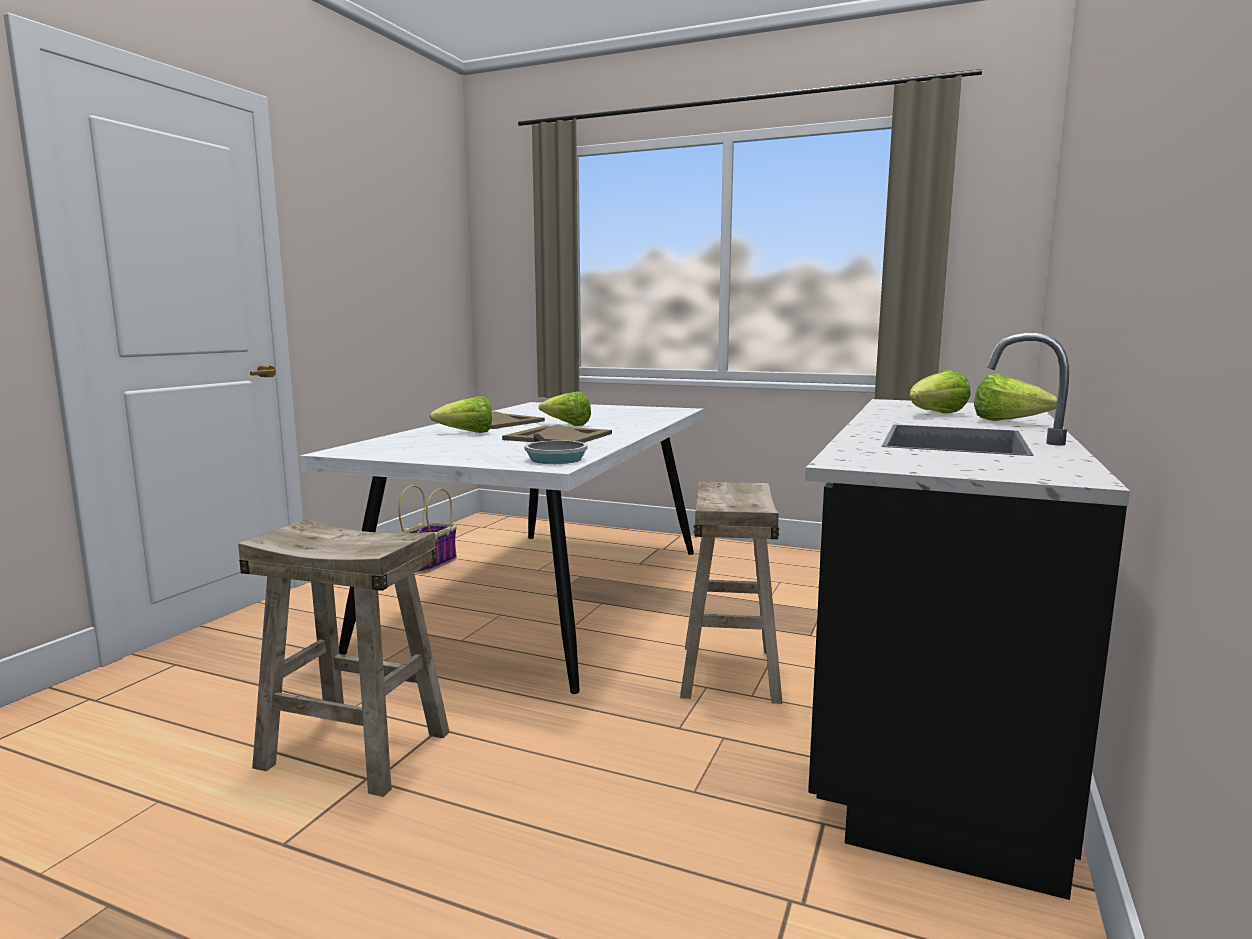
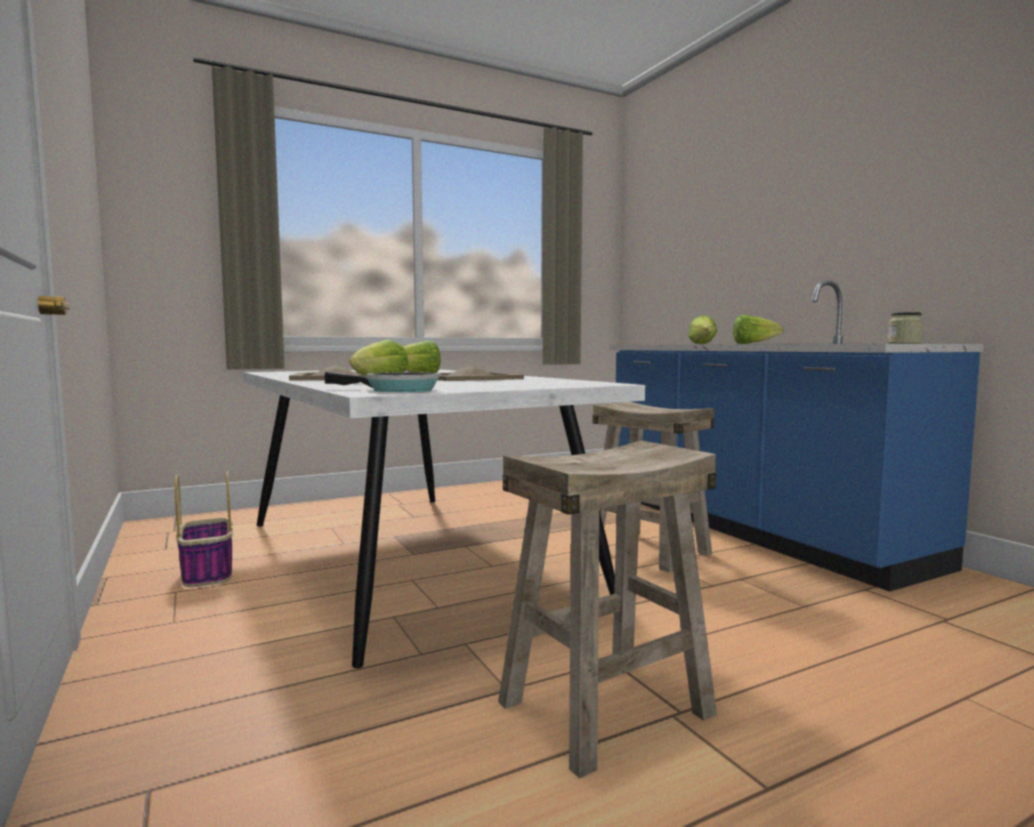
camera: 50 degrees left, 5 degrees down
frying pan [524,434,587,464] -> frying pan moved to [325,372,439,392]
black counter [805,333,1130,900] -> blue counter [609,280,984,592]
none -> jar [888,312,923,344]

